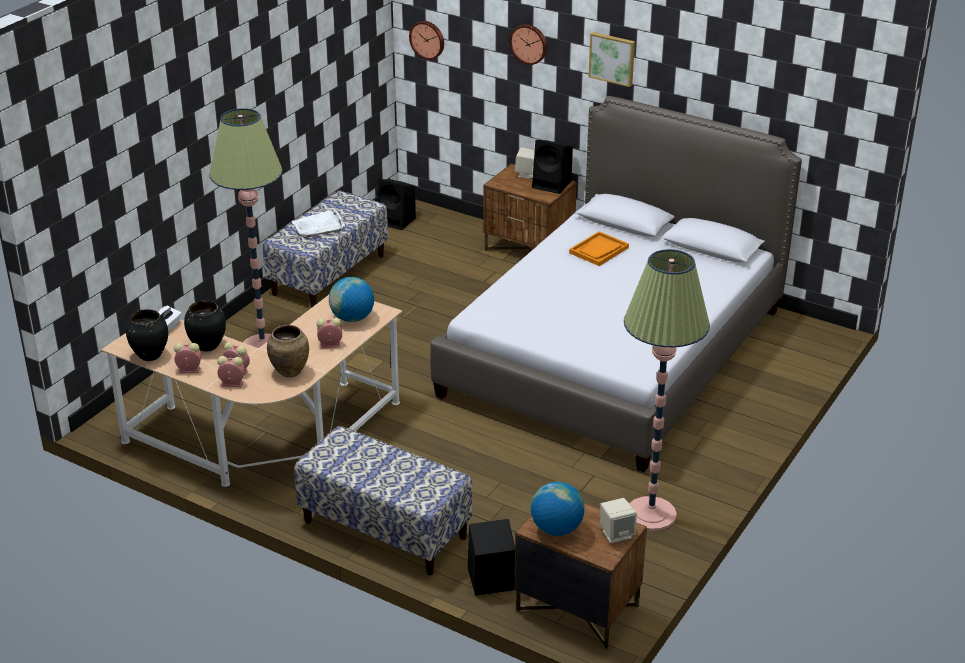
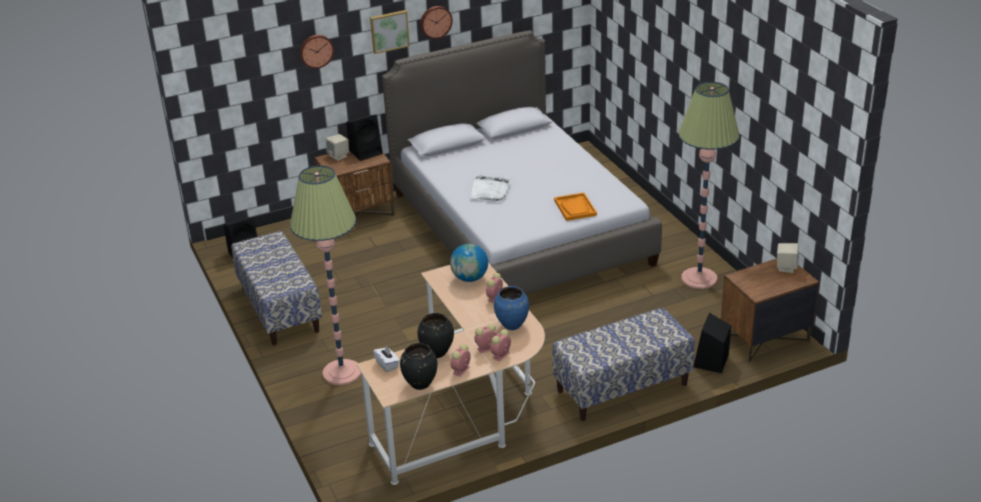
camera: 55 degrees left, 0 degrees up
brown vase [267,325,309,378] -> blue vase [494,286,529,330]
white tray [291,208,345,238] -> white tray moved to [471,175,511,201]
wall clock [409,21,444,60] -> wall clock moved to [420,6,453,39]
globe [531,482,584,536] -> none
orange tray [569,231,629,266] -> orange tray moved to [554,193,597,221]

